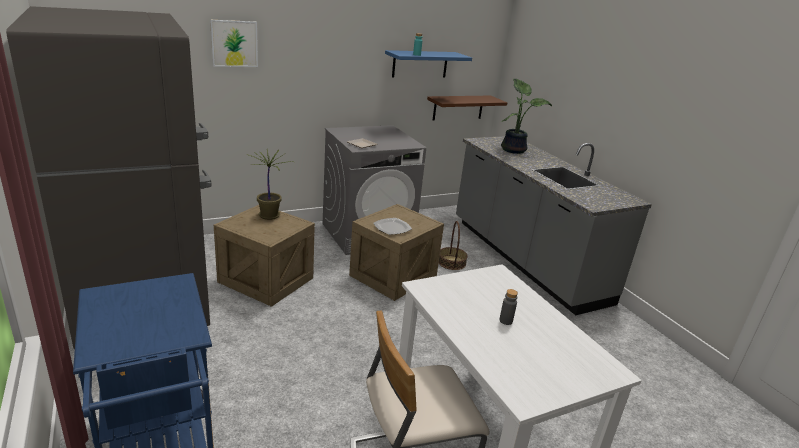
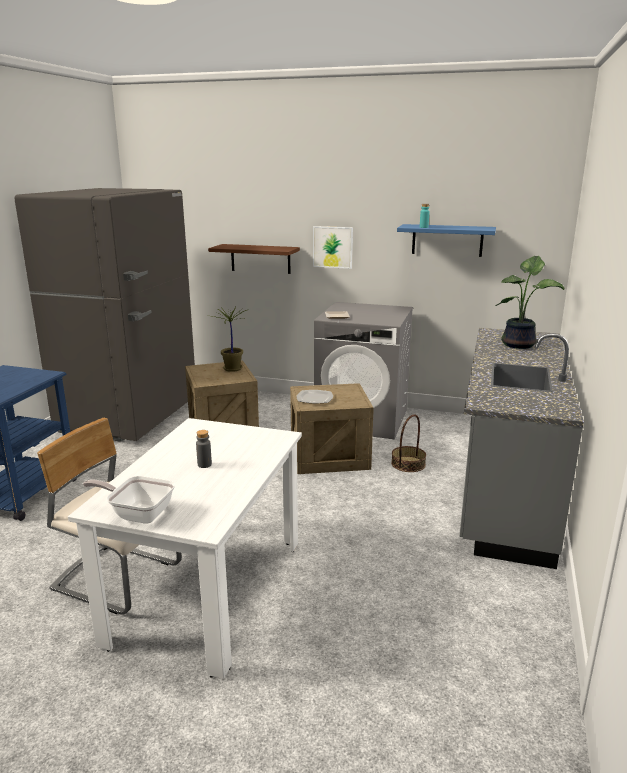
camera: 45 degrees right, 5 degrees down
picture [210,20,258,67] -> picture moved to [313,226,353,269]
brown shelf [427,96,507,120] -> brown shelf moved to [208,244,300,274]
none -> frying pan [83,476,175,524]

